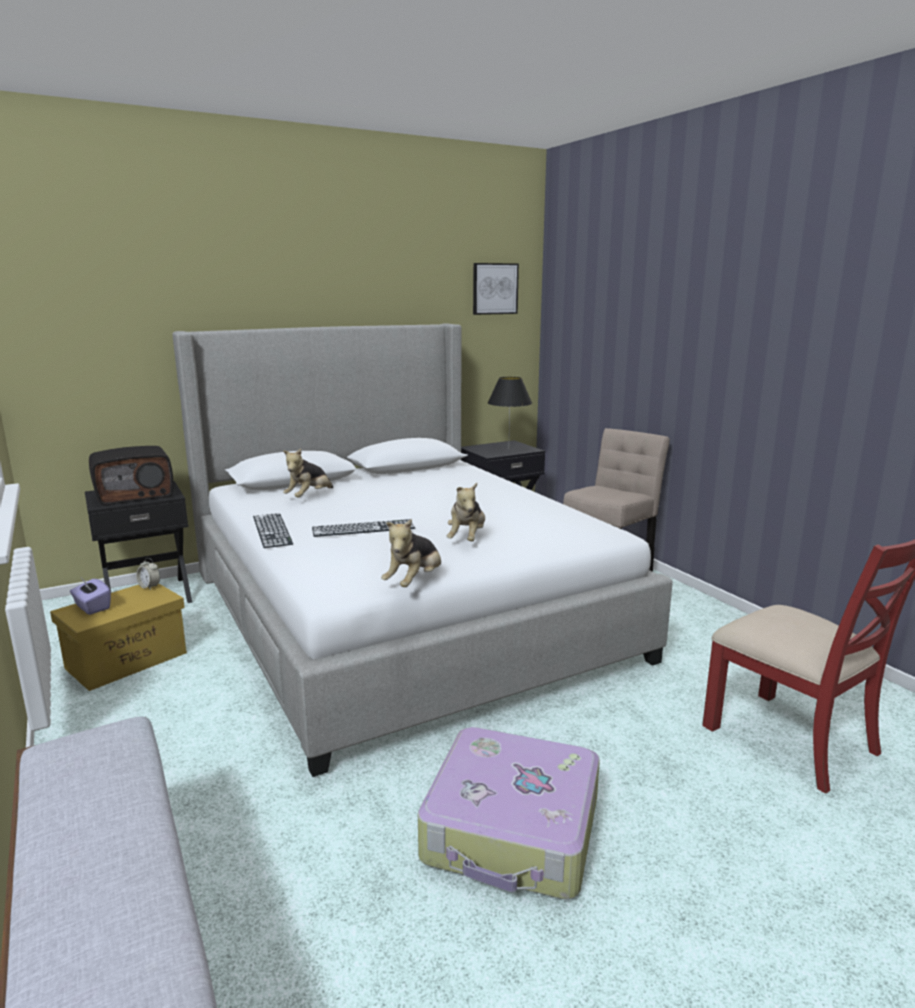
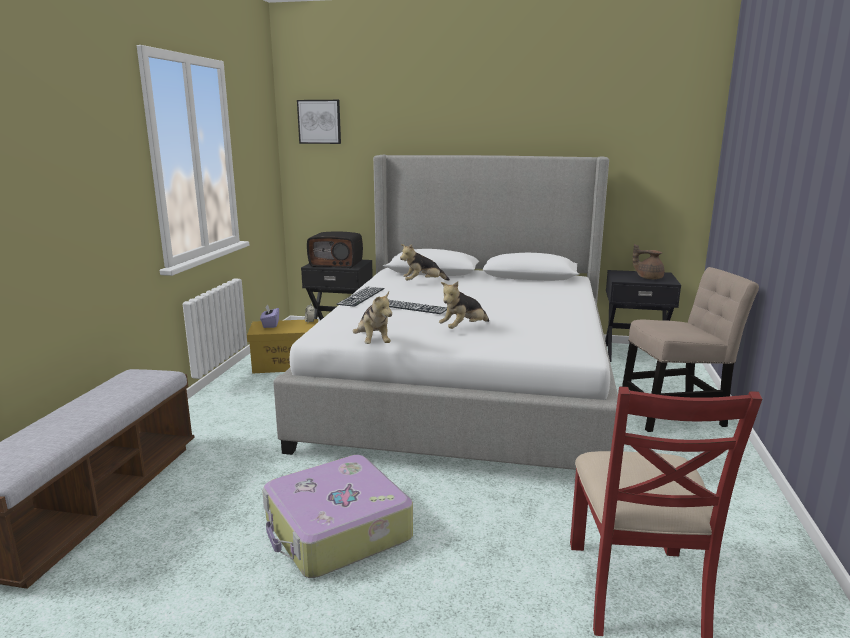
camera: 40 degrees right, 0 degrees up
plush toy [381,519,441,587] -> plush toy turned 90 degrees counterclockwise [353,291,392,344]
picture [473,263,519,315] -> picture moved to [297,100,341,144]
black table lamp [487,377,532,431] -> brown teapot [633,244,664,279]

